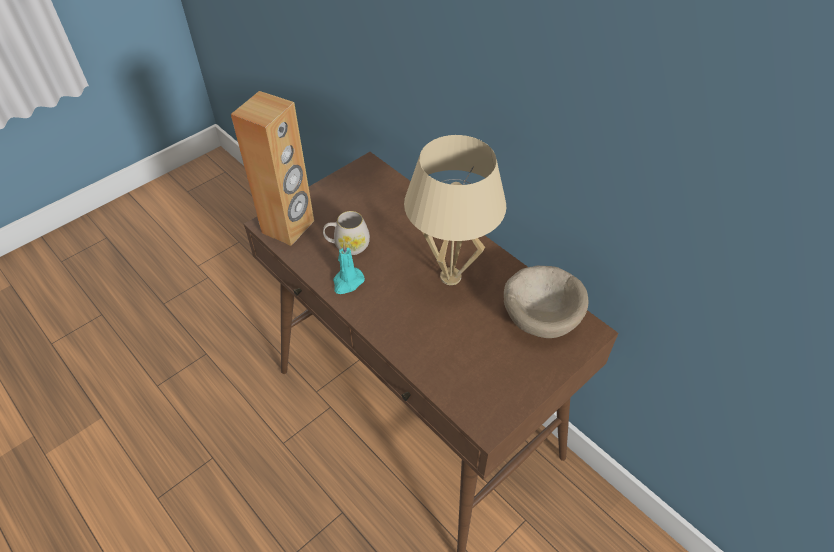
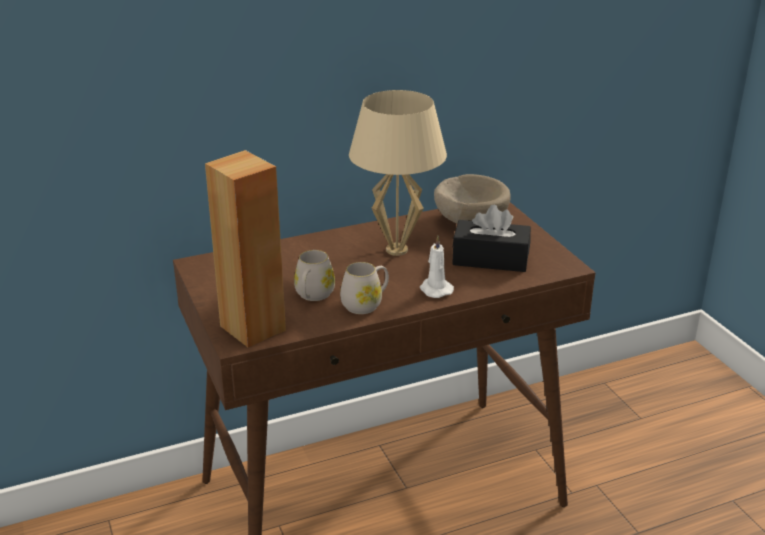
camera: 70 degrees left, 20 degrees down
turquoise candle [333,243,365,294] -> white mug [340,262,389,314]
none -> white candle [420,236,454,298]
none -> black tissue box [452,205,531,272]

